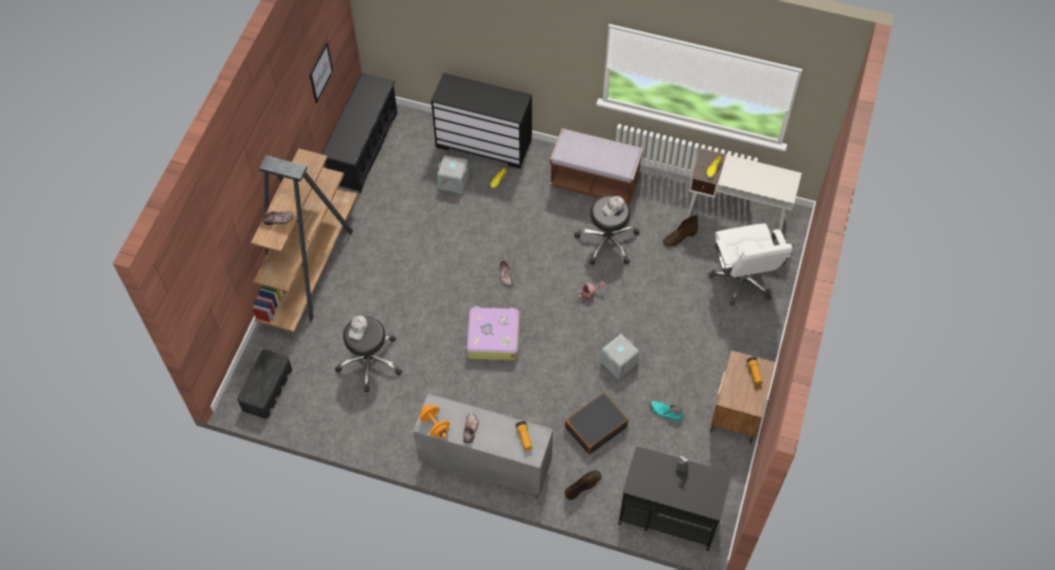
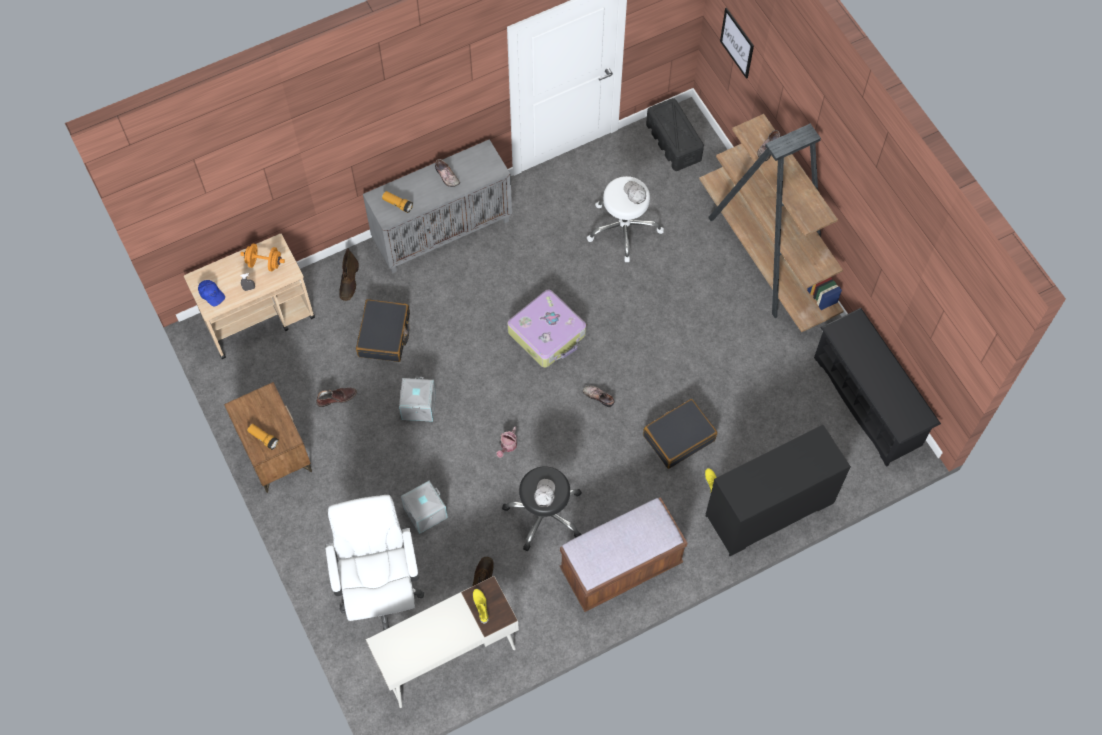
camera: 135 degrees right, 5 degrees up
picture [309,42,333,103] -> picture moved to [720,8,754,79]
black stool [335,316,402,392] -> white stool [587,176,664,262]
orange dumbbell [420,404,450,438] -> orange dumbbell moved to [240,244,285,271]
grey storage box [437,155,469,194] -> grey storage box moved to [401,480,448,534]
black cart [618,446,732,551] -> beige cart [184,234,315,359]
turquoise boot [650,401,683,422] -> brown boot [316,388,357,407]
white office chair [708,223,792,307] -> white office chair turned 45 degrees clockwise [325,495,424,631]
none -> blue cap [198,280,225,306]
none -> black suitcase [643,399,717,469]

